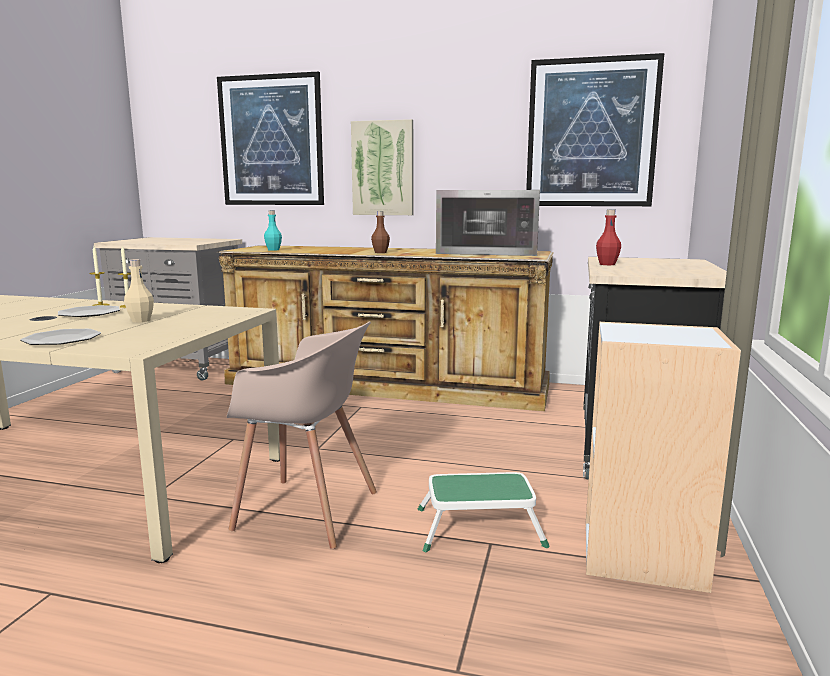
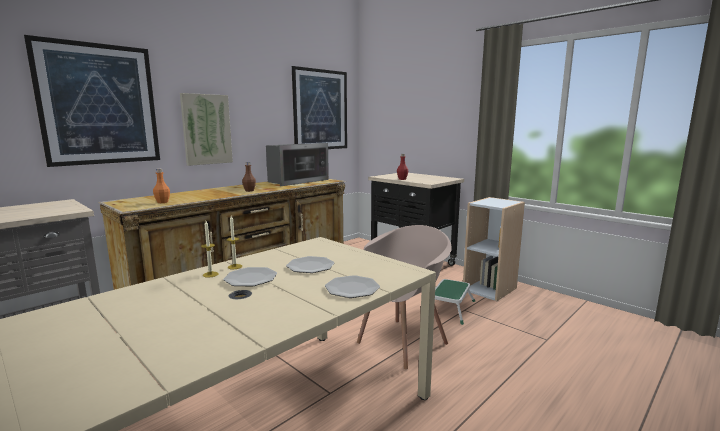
camera: 60 degrees left, 0 degrees up
beige bottle [124,259,154,323] -> plate [286,256,334,273]
turquoise bottle [264,210,282,251] -> orange bottle [153,169,170,203]

